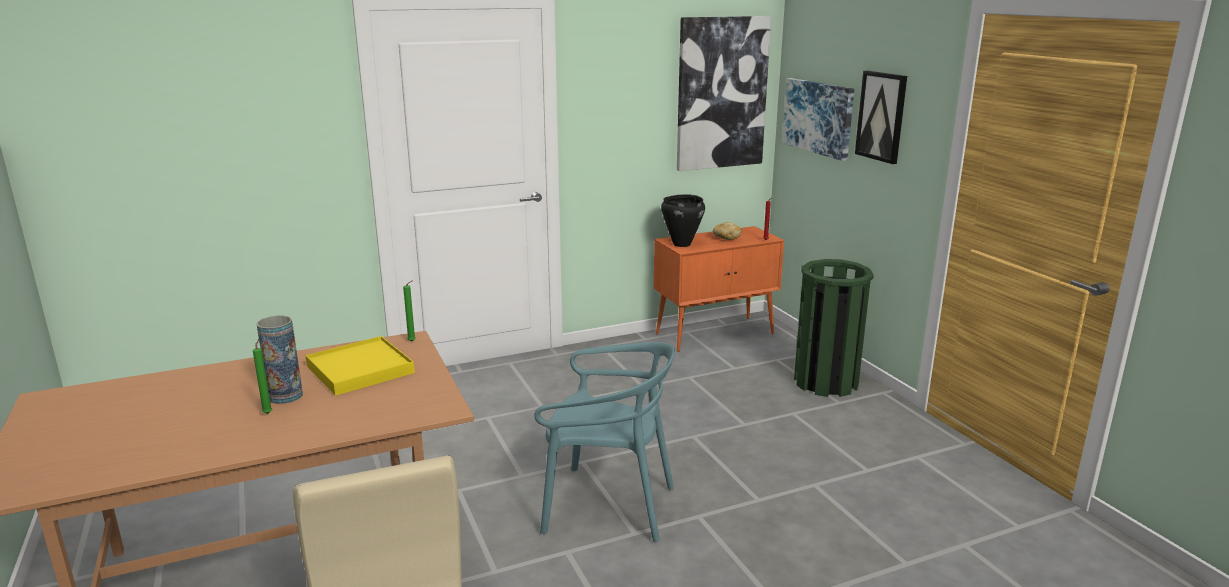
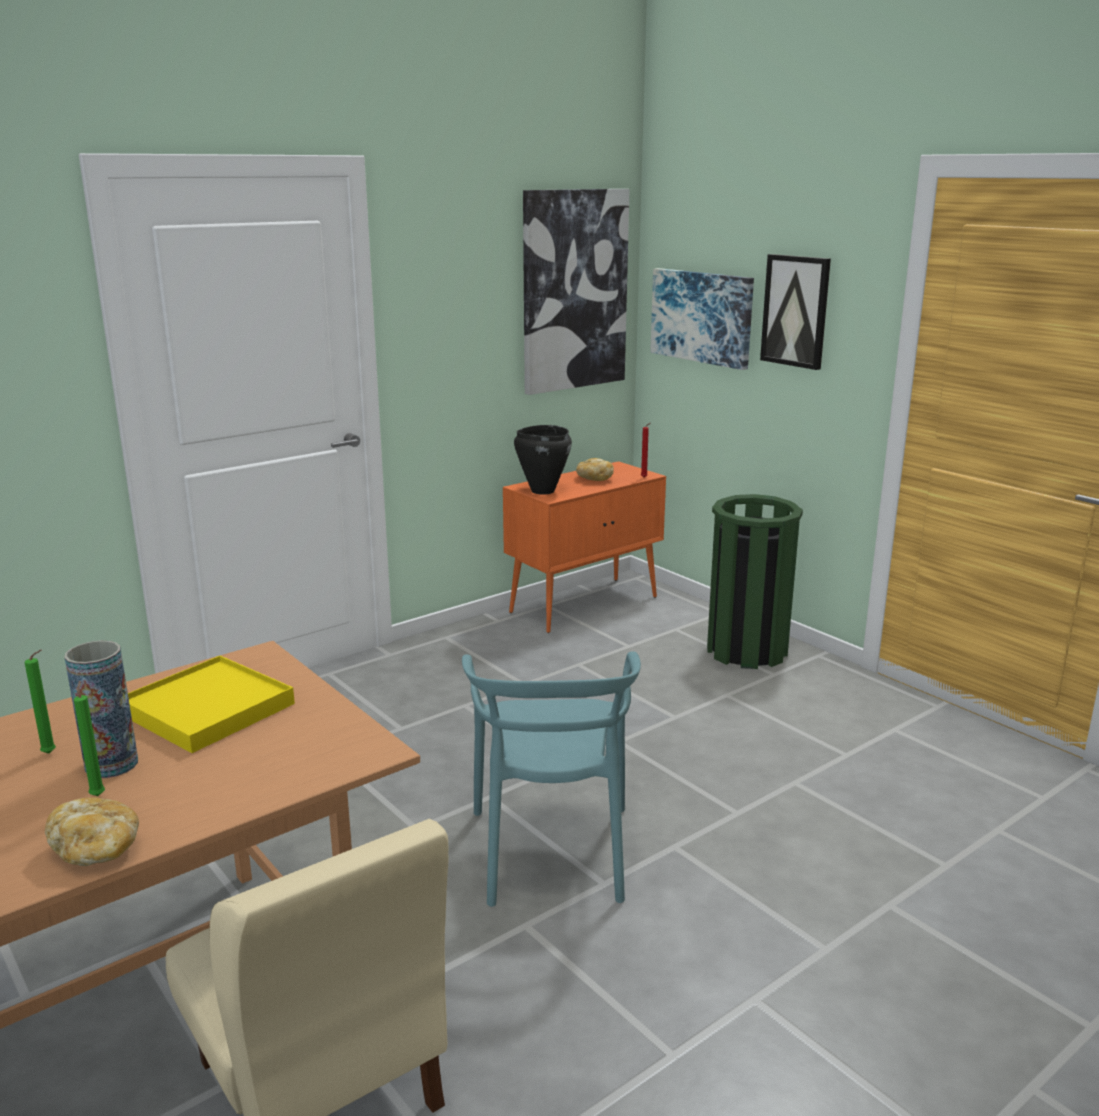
camera: 15 degrees left, 0 degrees up
green candle [403,281,416,342] -> green candle moved to [24,650,56,753]
turquoise chair [534,342,675,542] -> turquoise chair turned 90 degrees clockwise [462,651,641,907]
none -> bread [45,797,139,866]

